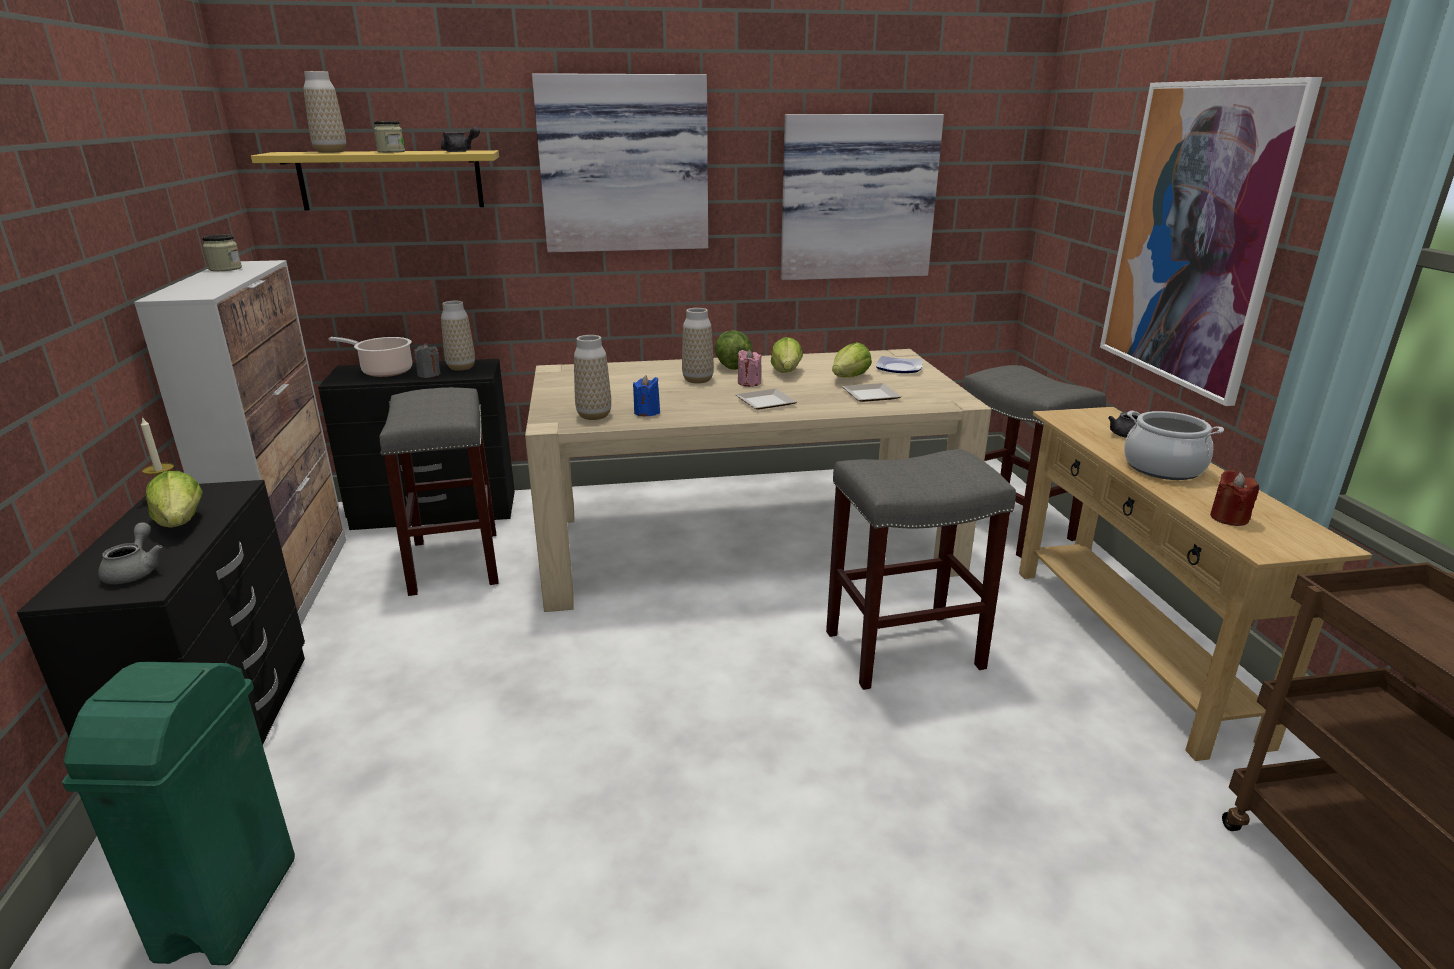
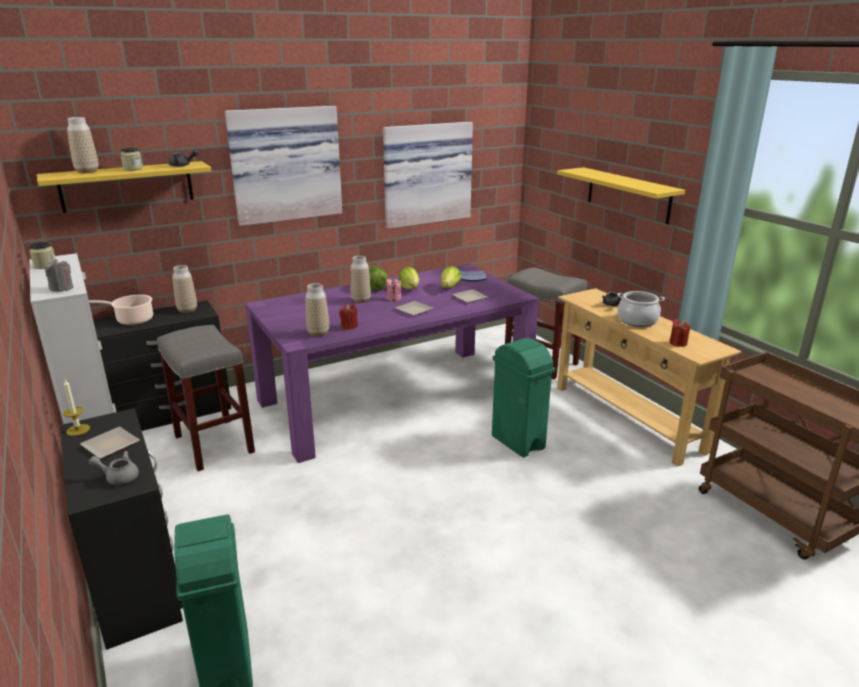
camera: 20 degrees left, 0 degrees up
grey teapot [98,523,162,584] -> grey teapot turned 60 degrees counterclockwise [89,451,139,485]
lettuce [145,471,202,528] -> plate [80,427,140,459]
grey candle [414,343,440,378] -> grey candle moved to [45,259,73,292]
beige dining table [525,349,992,612] -> purple dining table [245,264,539,463]
blue candle [633,375,660,416] -> red candle [339,304,358,330]
grey stool [826,449,1016,690] -> green trash can [492,338,555,457]
picture [1100,77,1322,406] -> yellow shelf [557,167,685,224]

